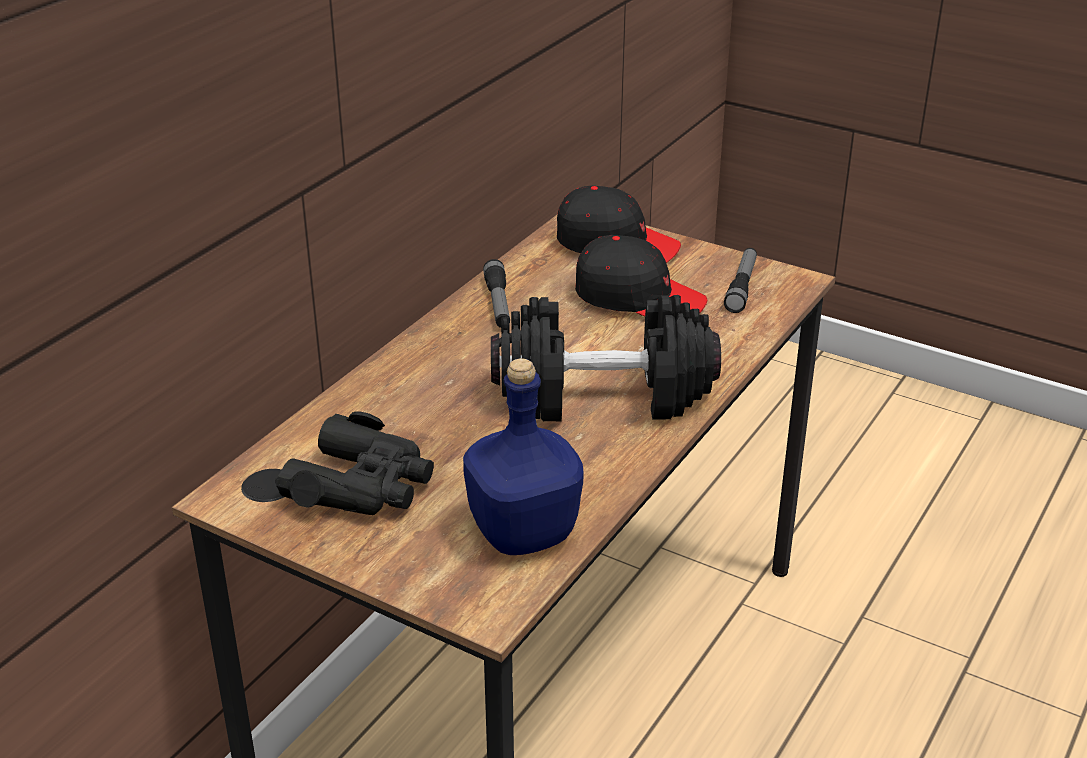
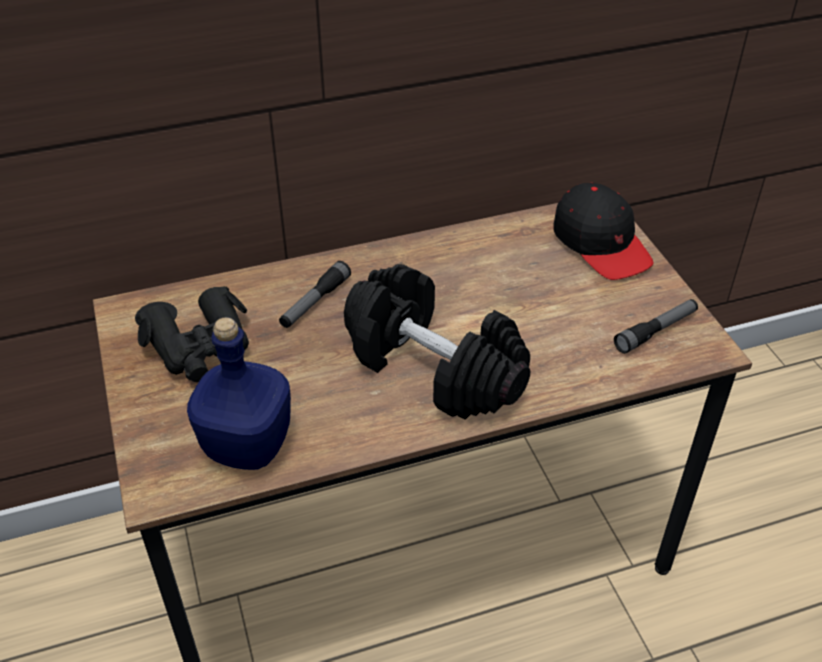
camera: 40 degrees right, 10 degrees up
flashlight [483,259,510,328] -> flashlight moved to [279,261,351,328]
black cap [575,235,707,316] -> none

